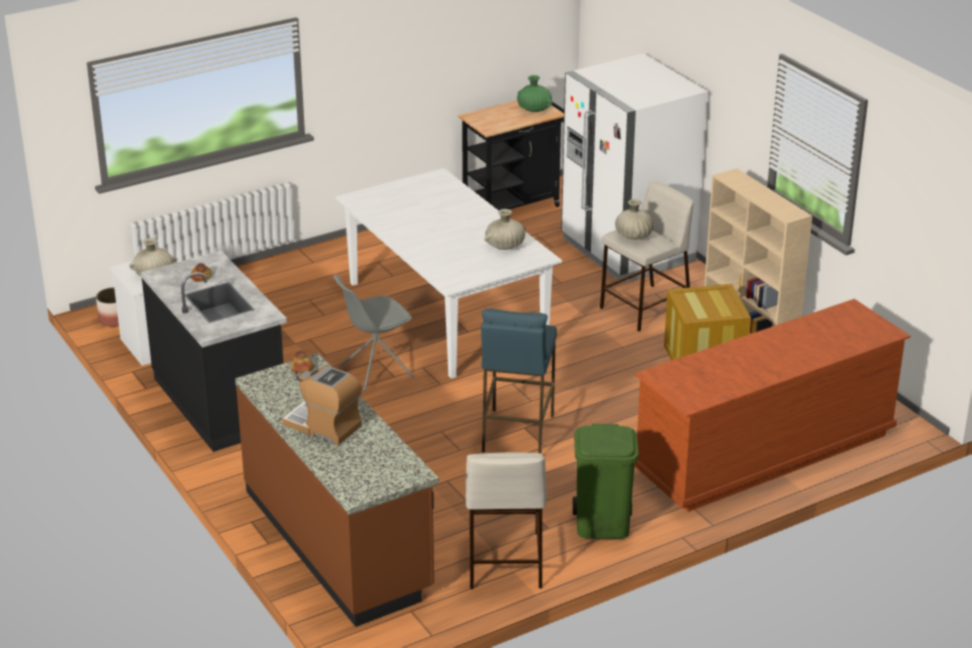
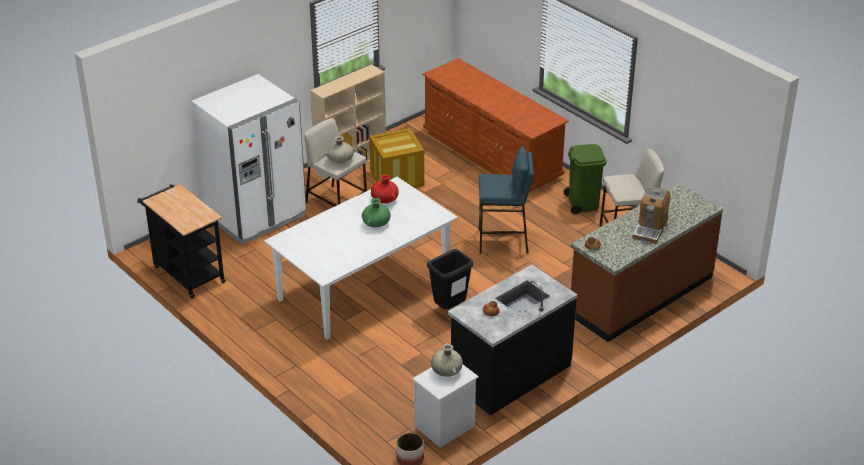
camera: 100 degrees left, 5 degrees up
grey chair [334,274,414,392] -> black trash can [427,249,474,309]
beige vase [485,209,526,250] -> red vase [371,174,399,203]
green vase [517,75,552,112] -> green vase moved to [362,198,391,227]

